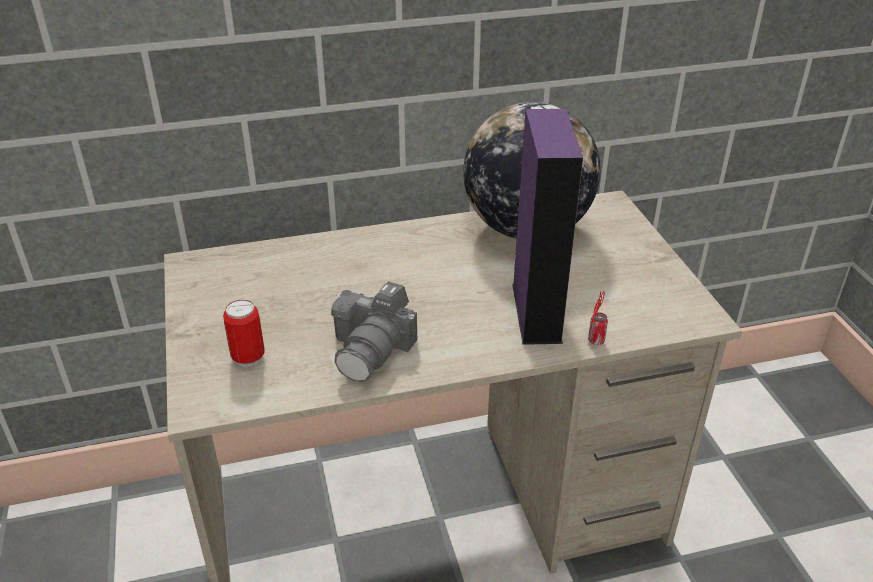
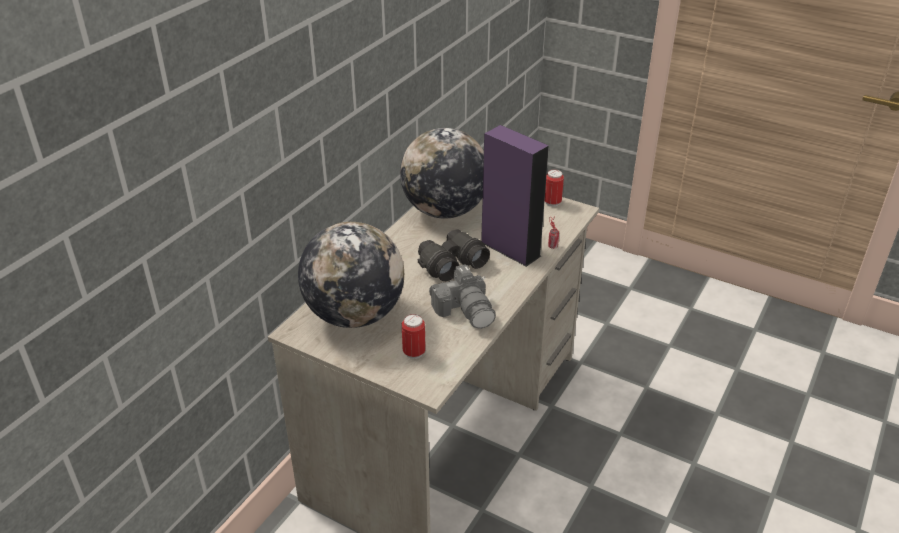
camera: 45 degrees left, 0 degrees up
none -> globe [298,222,404,328]
none -> black binoculars [418,229,490,281]
none -> can [545,169,564,207]

